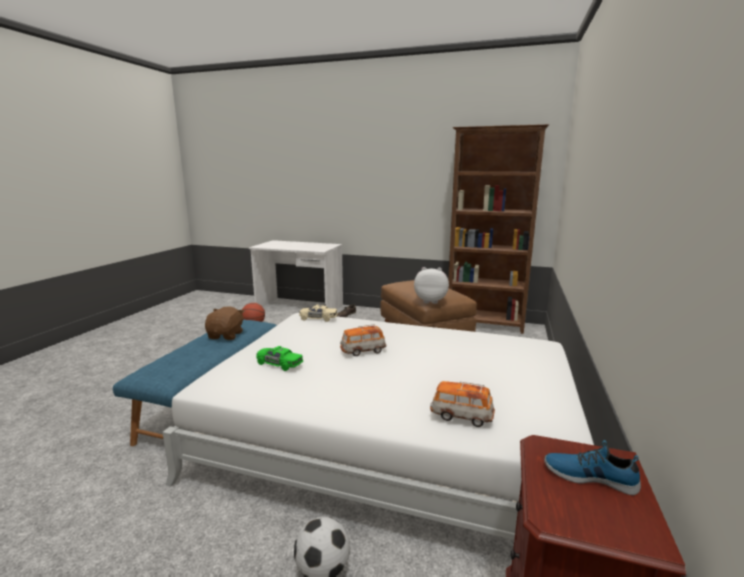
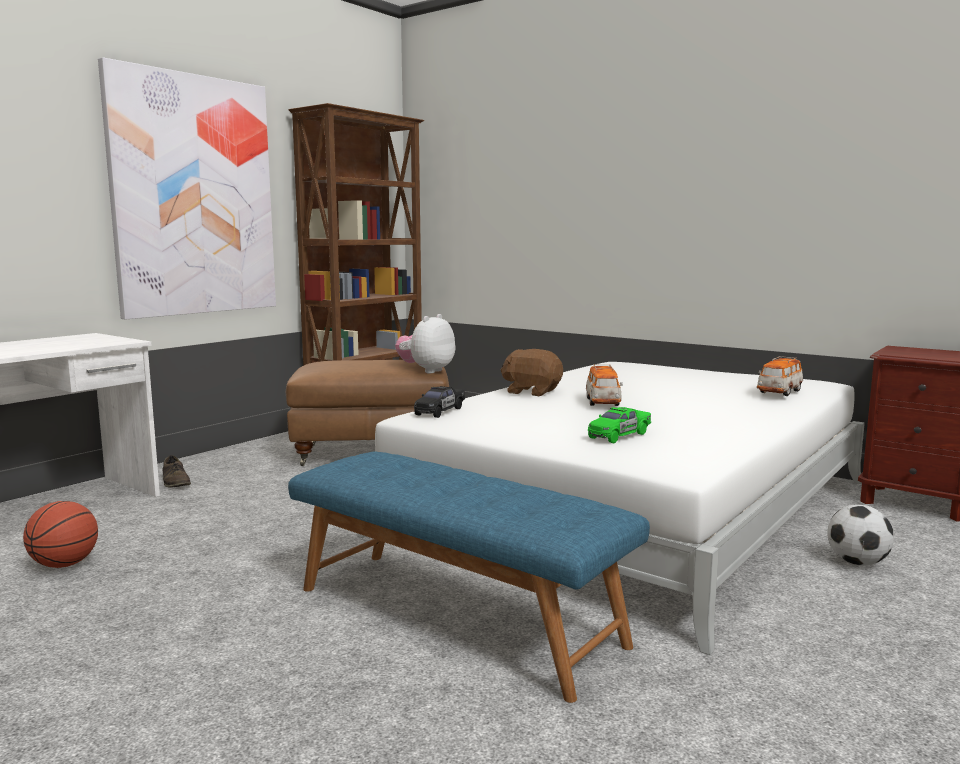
camera: 70 degrees left, 5 degrees down
brown plush toy [205,306,244,340] -> brown plush toy moved to [501,349,563,396]
beige toy car [299,305,338,322] -> black toy car [414,386,465,418]
shoe [544,440,641,495] -> none
none -> picture [98,57,276,320]

